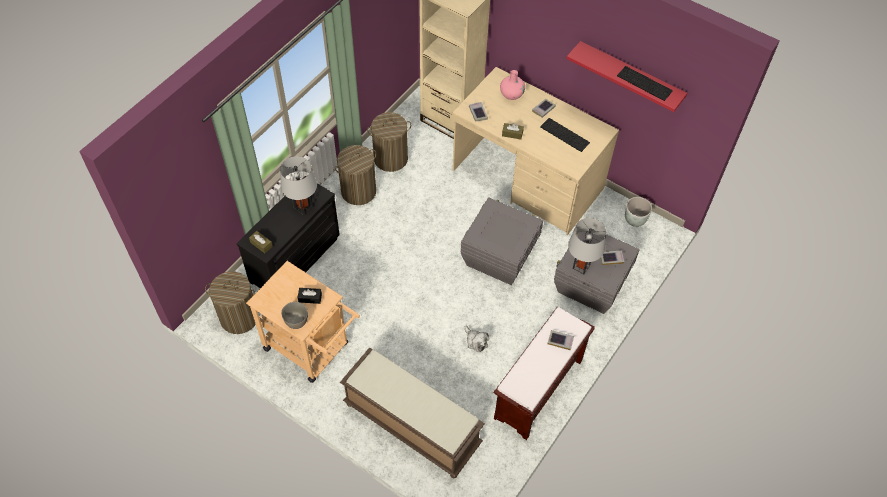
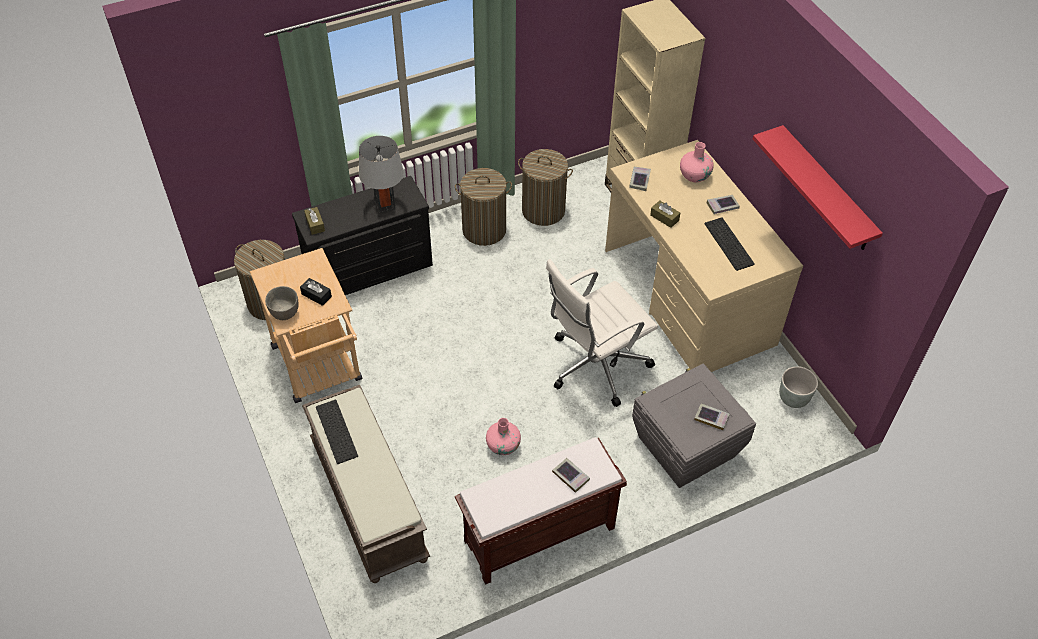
camera: 30 degrees right, 5 degrees down
grey storage box [461,197,543,285] -> white office chair [546,259,658,407]
plush toy [465,325,489,352] -> pink vase [486,418,521,455]
grey table lamp [568,218,606,274] -> none
keyboard [617,66,673,101] -> keyboard moved to [316,399,358,464]

